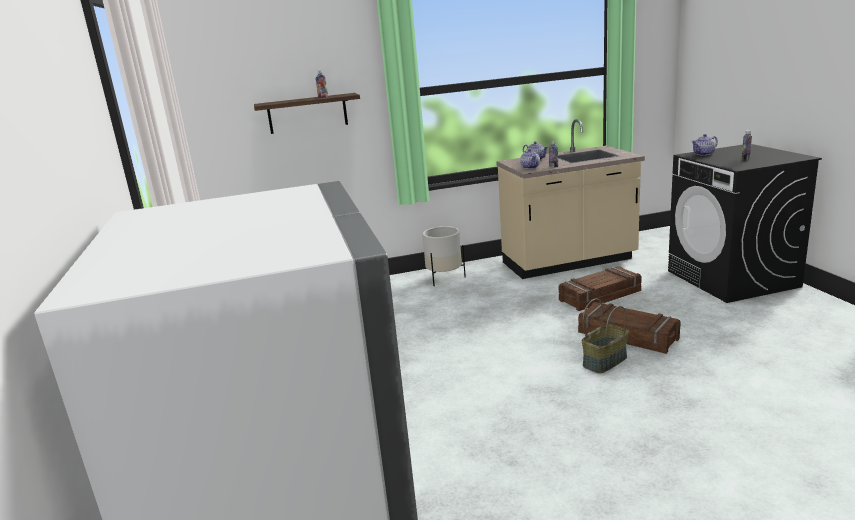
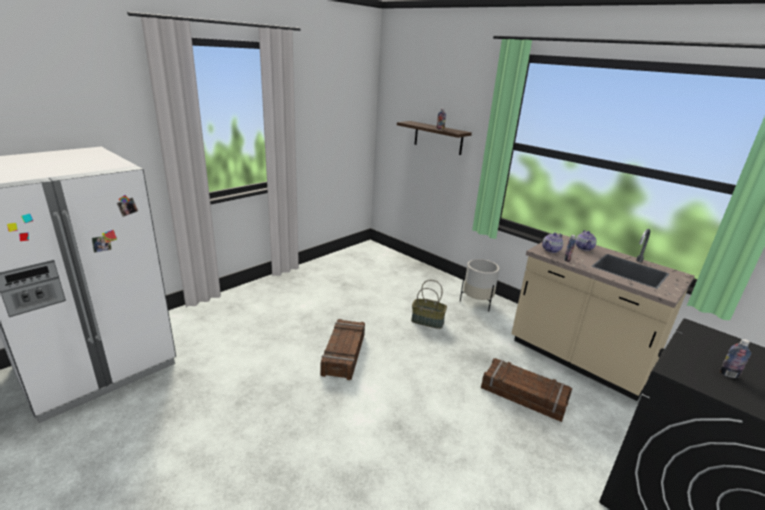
camera: 55 degrees right, 5 degrees up
crate [578,302,681,354] -> crate moved to [320,319,365,380]
basket [582,298,629,373] -> basket moved to [411,280,447,329]
teapot [691,134,718,156] -> none

